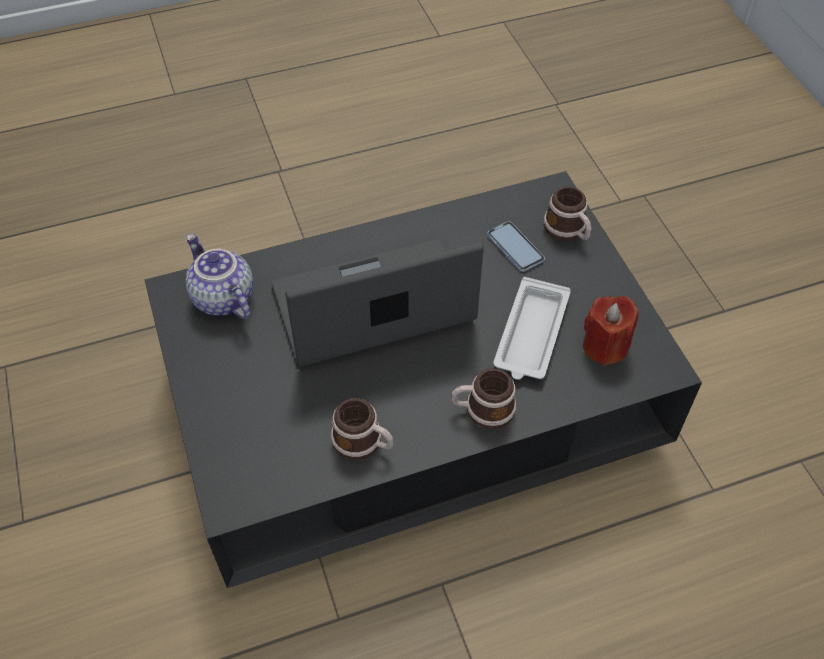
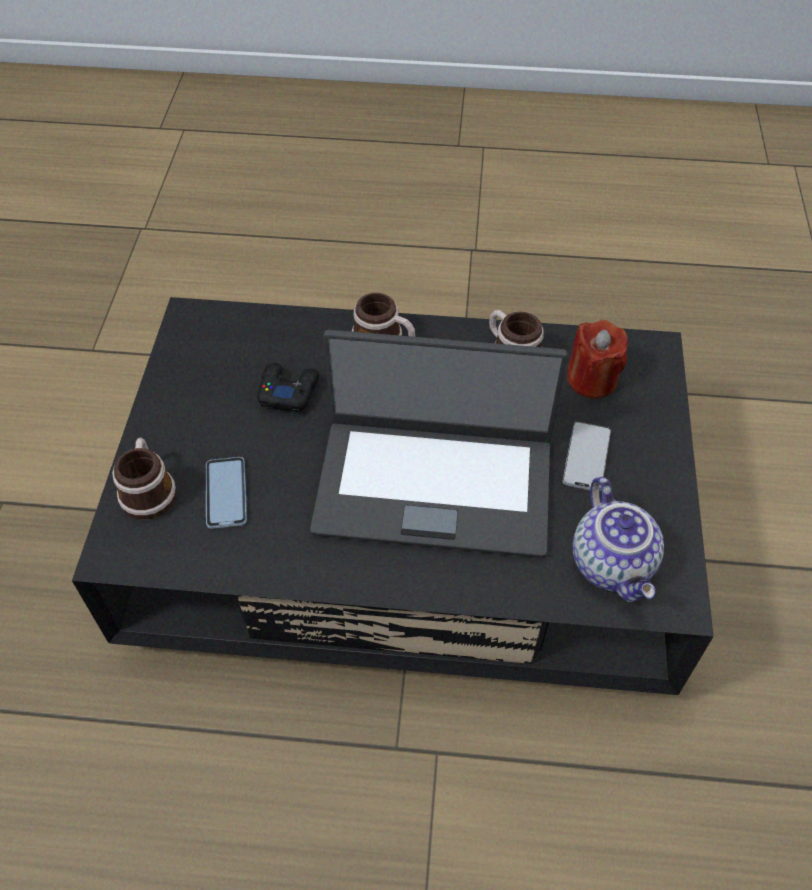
camera: 155 degrees left, 0 degrees up
white tray [493,277,571,380] -> black game controller [257,363,319,412]
red candle [583,296,638,366] -> red candle moved to [567,320,628,398]
none -> phone [562,422,611,491]

